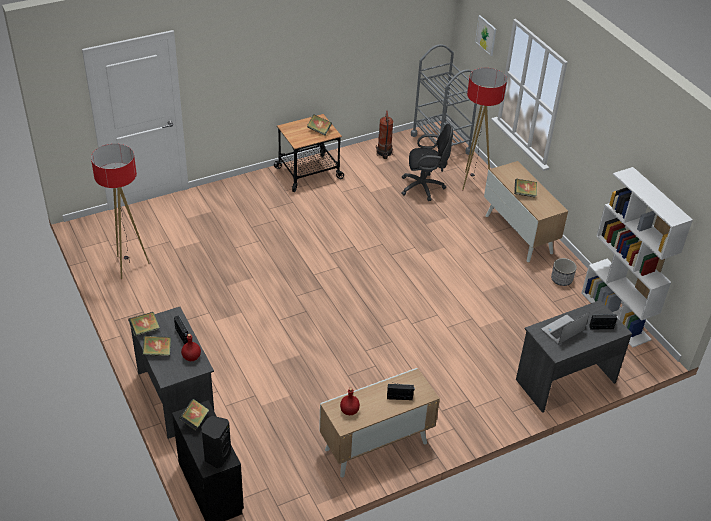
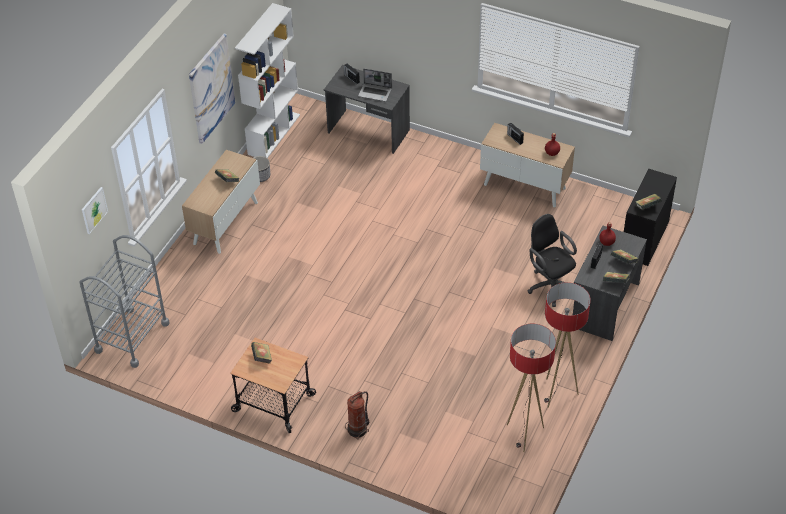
camera: 125 degrees left, 5 degrees up
black speaker [201,416,231,468] -> none
fire extinguisher [376,110,394,159] -> fire extinguisher moved to [345,391,369,440]
black office chair [402,124,453,201] -> black office chair moved to [527,214,577,307]
floor lamp [462,68,507,190] -> floor lamp moved to [544,282,591,408]
none -> picture [189,33,235,144]

